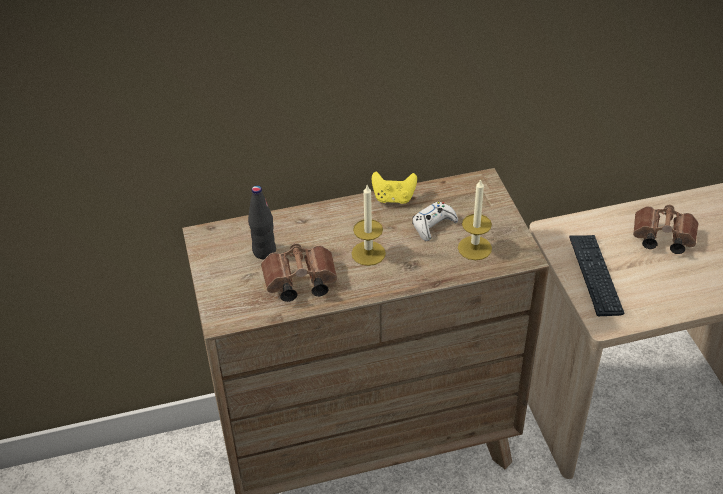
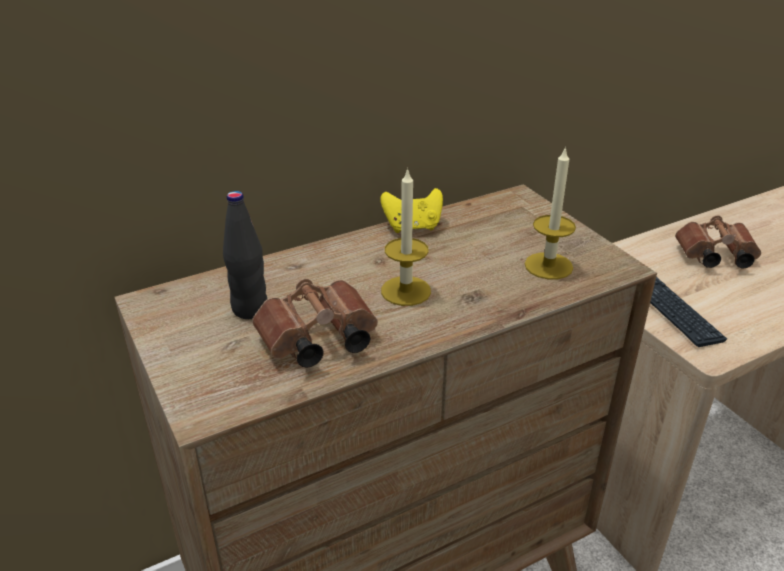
camera: 15 degrees left, 10 degrees down
white game controller [412,202,458,241] -> none

